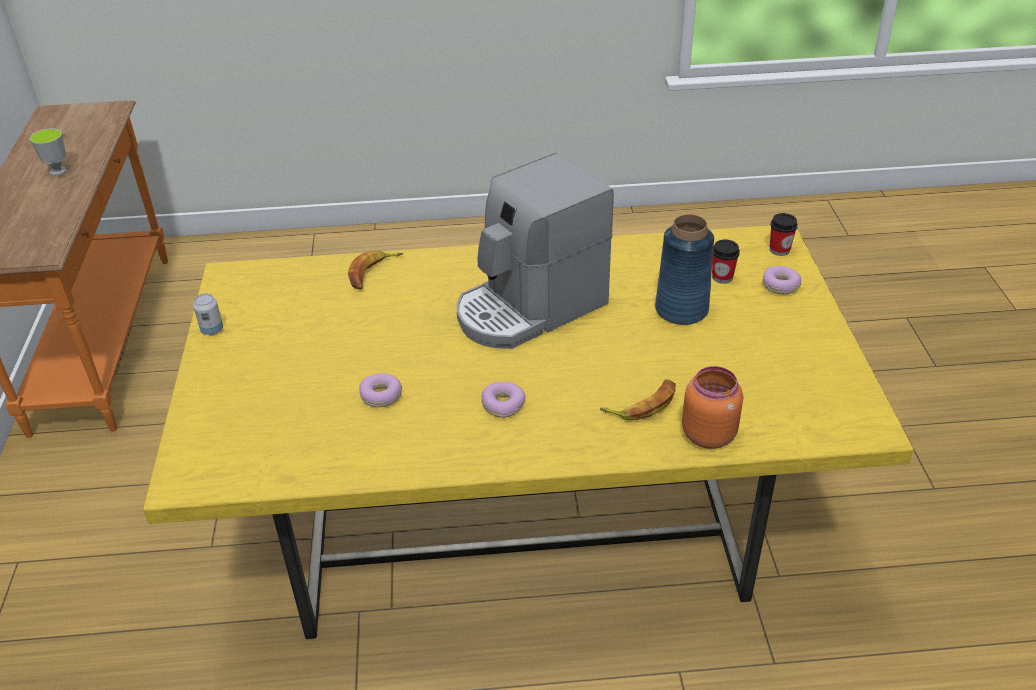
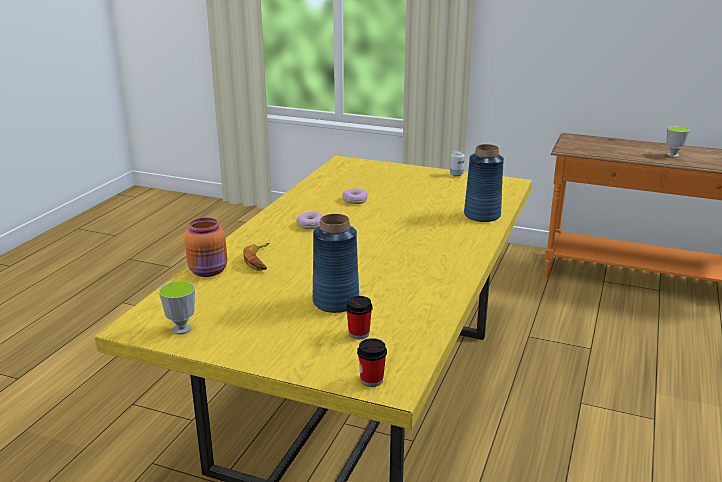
camera: 115 degrees right, 15 degrees down
banana [348,250,403,290] -> blue vase [464,144,504,222]
coffee machine [457,153,614,349] -> none
donut [762,266,801,294] -> none
none -> cup [159,281,195,334]

